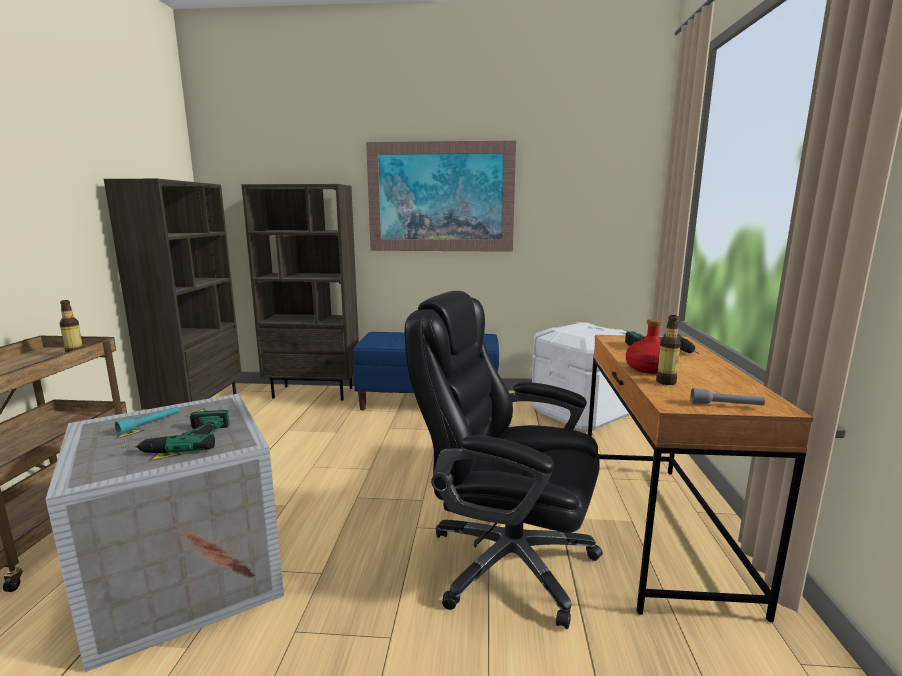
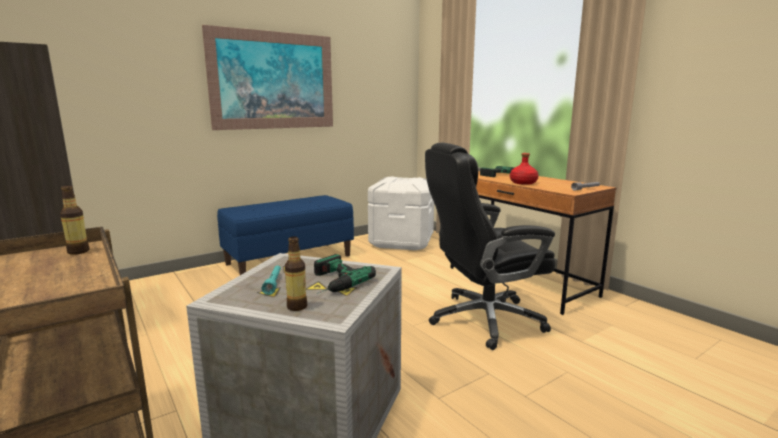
camera: 40 degrees left, 0 degrees up
brown bookcase [241,184,359,401] -> none
bottle [656,315,681,385] -> bottle moved to [285,236,307,311]

